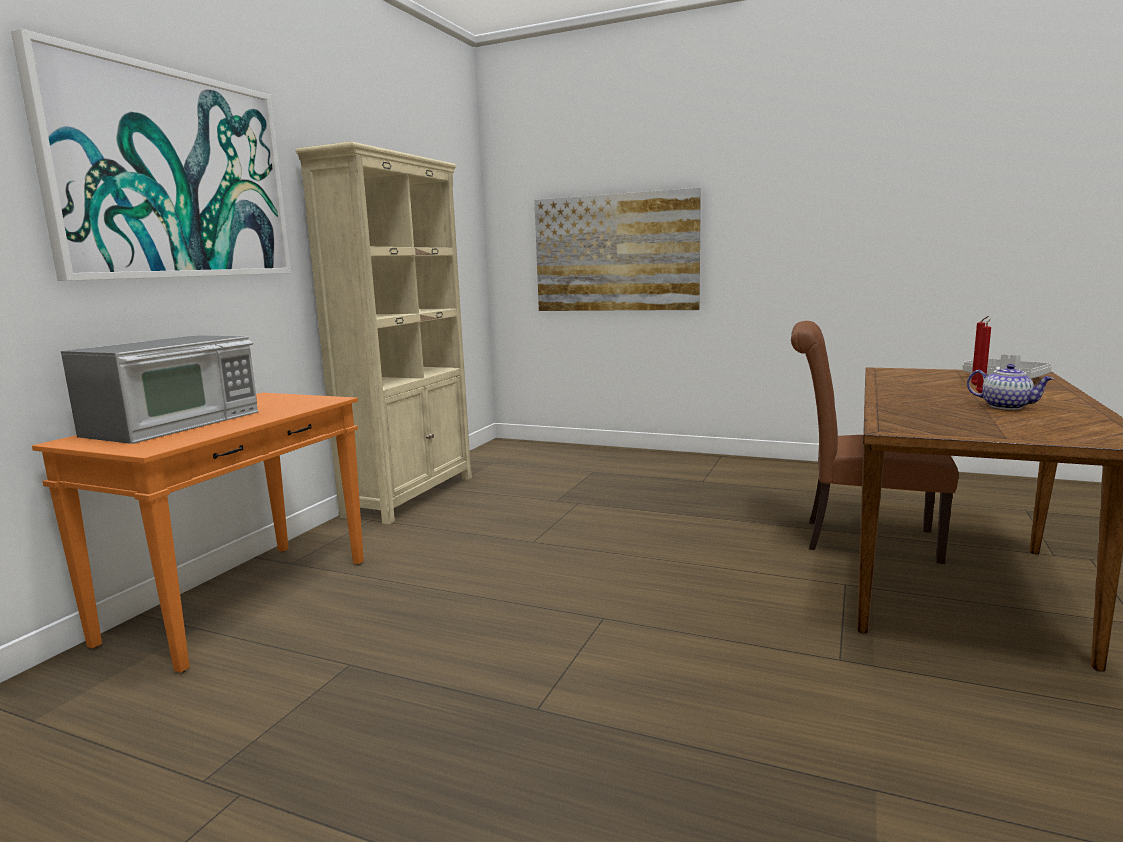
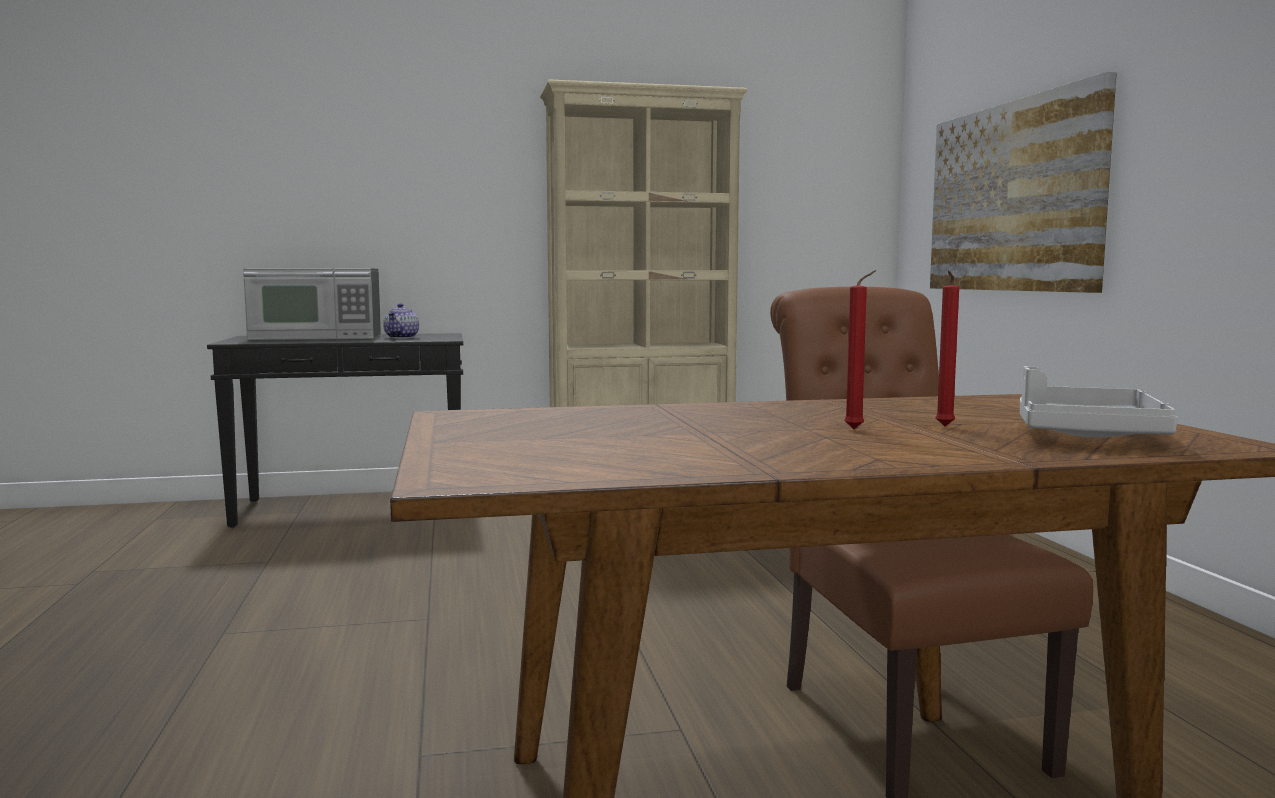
camera: 55 degrees right, 5 degrees down
picture [11,29,291,281] -> none
orange console table [32,393,364,673] -> black console table [207,333,463,528]
teapot [967,364,1054,410] -> teapot moved to [383,303,419,339]

